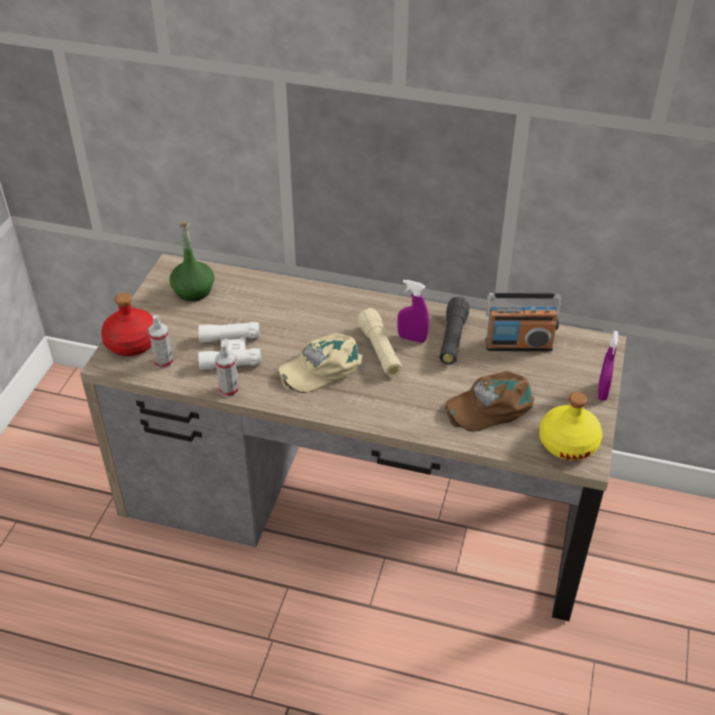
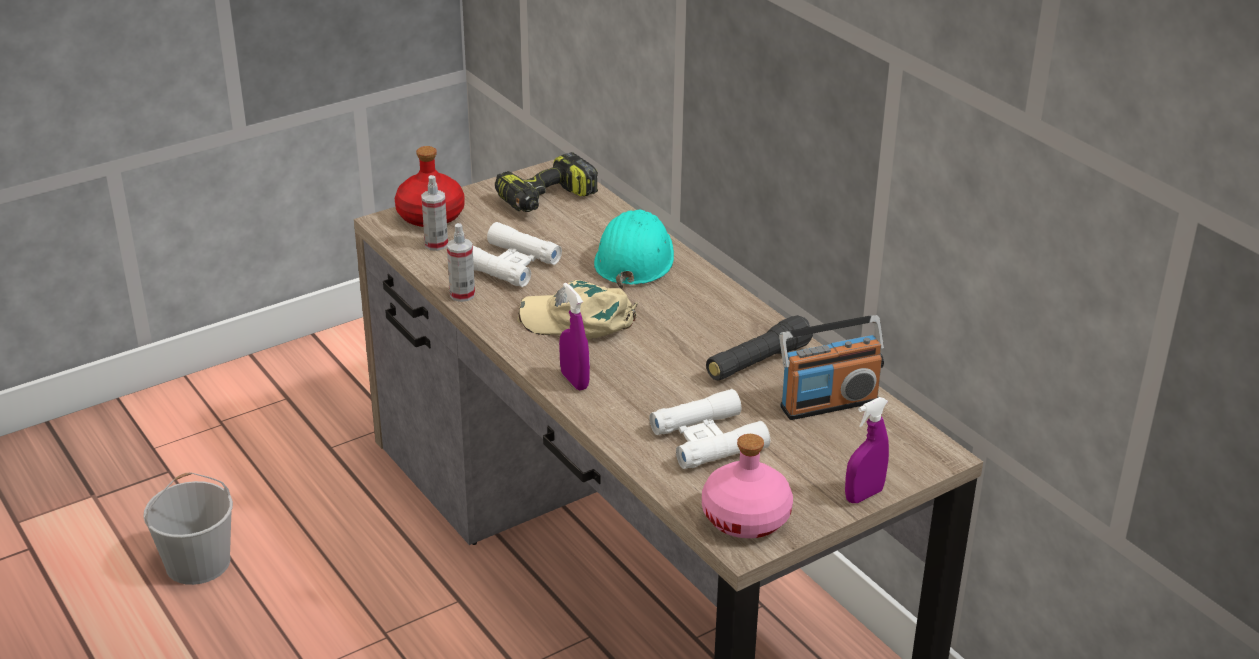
camera: 40 degrees right, 10 degrees down
green bottle [170,221,214,301] -> power drill [495,152,598,212]
beige flashlight [358,308,402,376] -> none
purple spray bottle [397,280,429,343] -> purple spray bottle moved to [559,283,590,391]
brown cap [445,371,535,431] -> white binoculars [649,389,770,469]
radio [485,293,561,351] -> radio turned 60 degrees counterclockwise [779,315,884,420]
yellow bottle [539,392,602,460] -> pink bottle [702,434,793,538]
none -> white bucket [143,473,233,585]
none -> turquoise hard hat [594,210,674,289]

